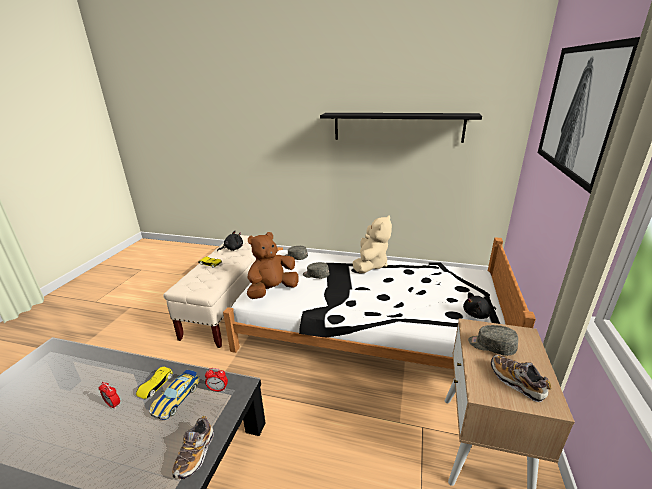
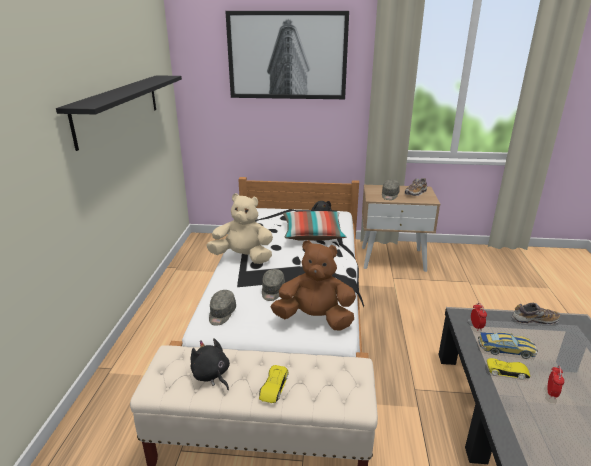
camera: 100 degrees left, 0 degrees up
brown plush toy [247,232,299,299] -> brown plush toy turned 150 degrees clockwise [271,240,356,331]
none -> pillow [283,211,347,240]

